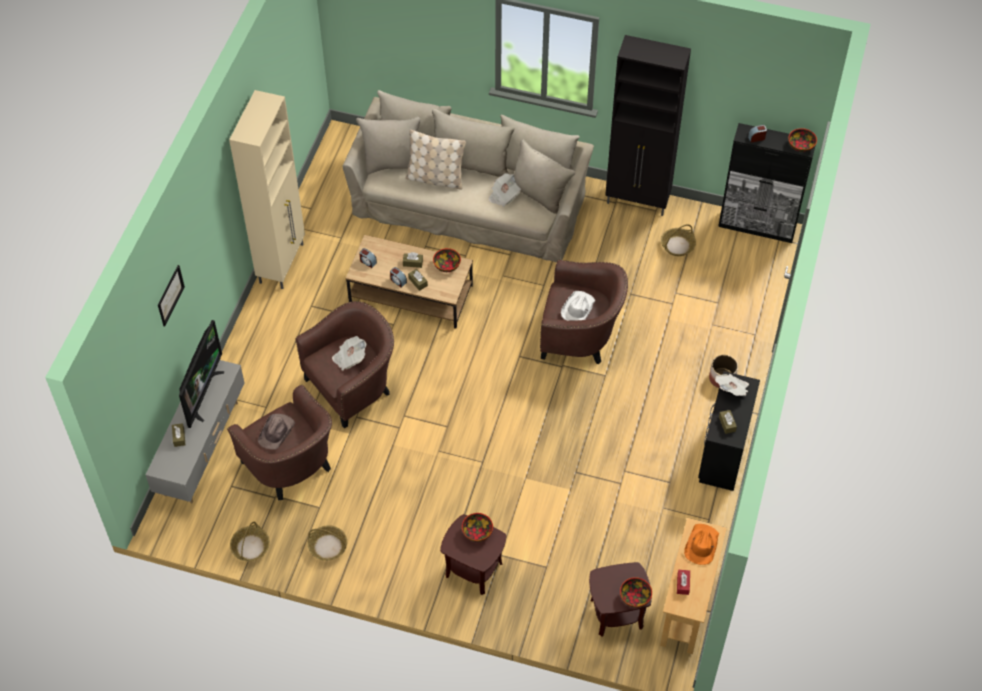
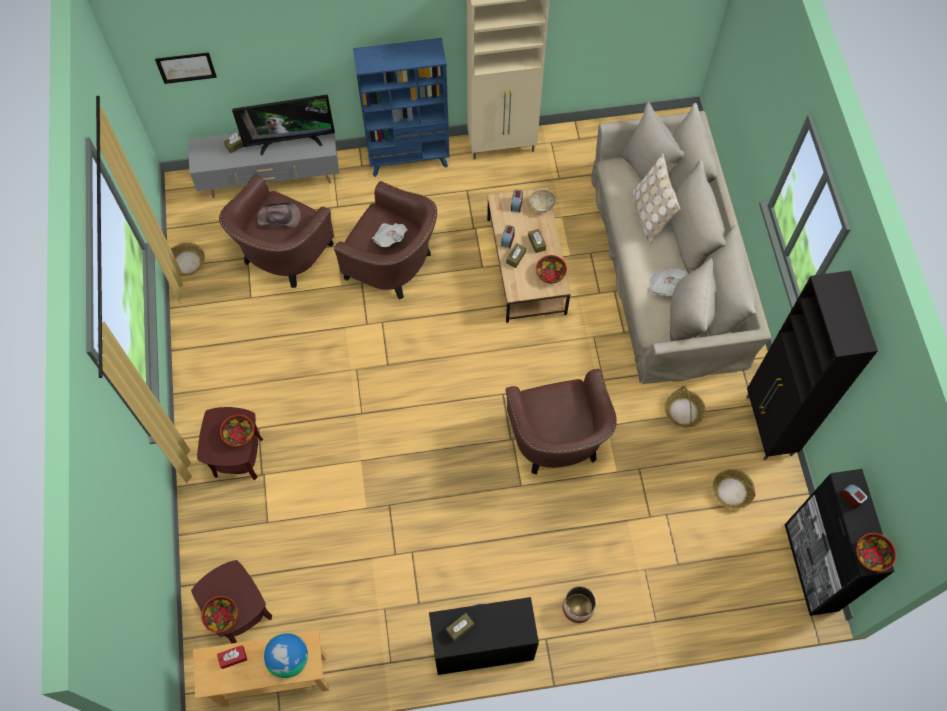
camera: 65 degrees right, 10 degrees up
picture [158,265,185,327] -> picture moved to [155,52,217,84]
basket [308,525,347,561] -> basket moved to [664,386,706,428]
white hat [561,291,596,321] -> none
orange hat [684,524,719,565] -> globe [264,633,308,678]
newspaper [715,374,749,396] -> none
none -> blue bookcase [353,38,450,177]
none -> bowl [530,190,555,212]

